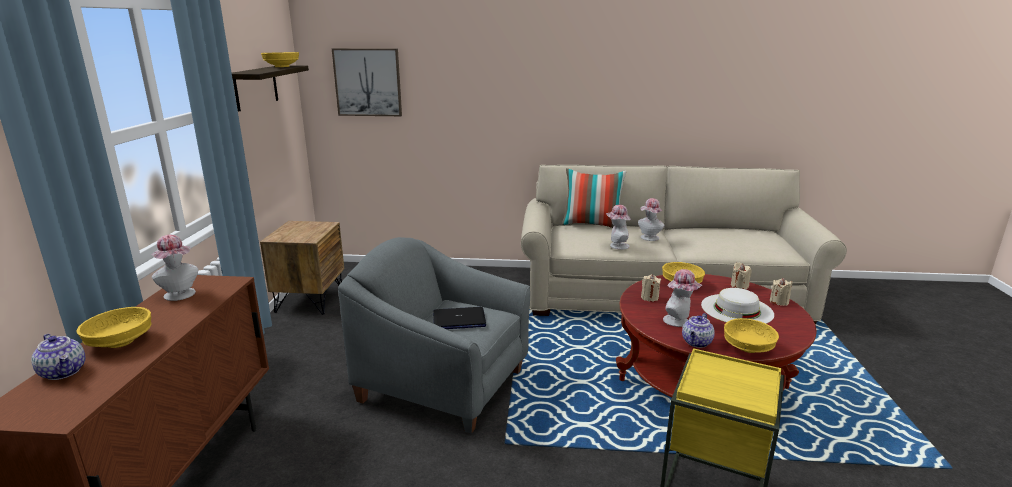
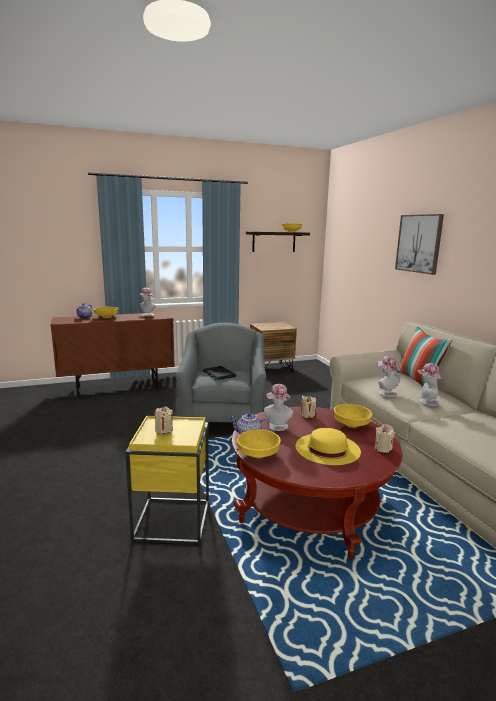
camera: 65 degrees right, 5 degrees down
picture [332,48,402,116] -> picture moved to [395,214,444,275]
white hat [701,288,774,324] -> yellow hat [295,428,361,465]
beige candle [770,278,793,306] -> beige candle moved to [154,406,173,434]

